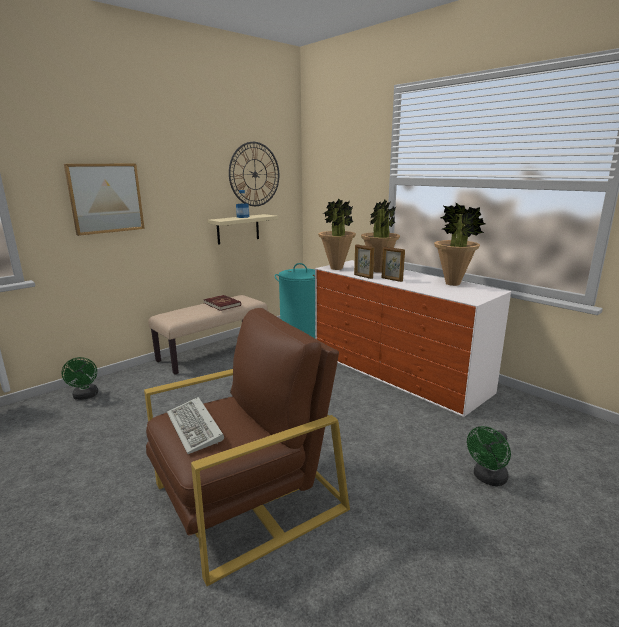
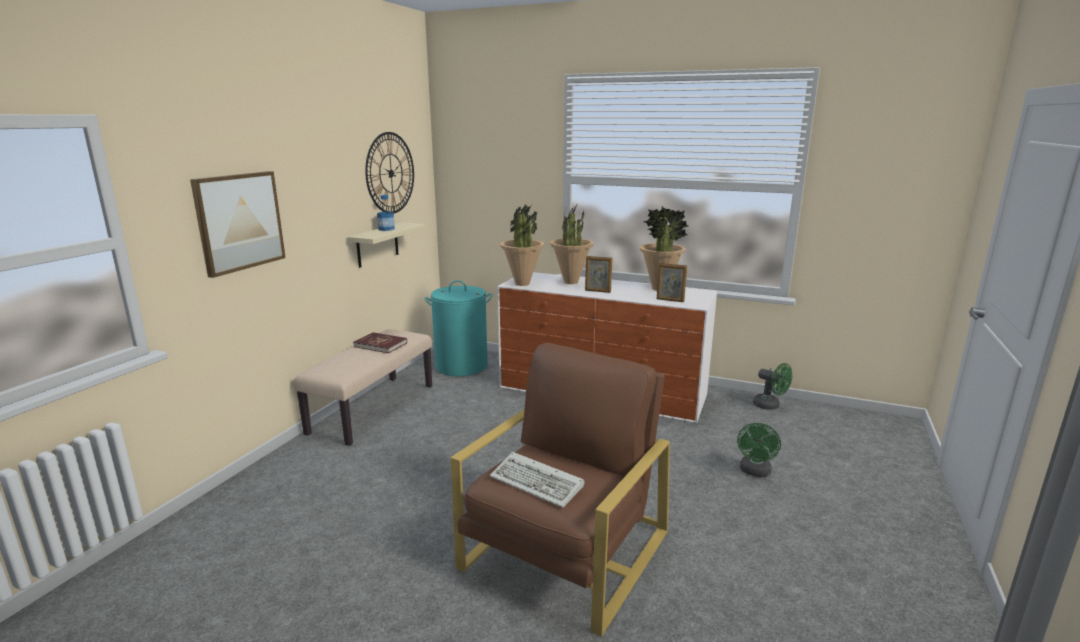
camera: 25 degrees left, 0 degrees up
green fan [61,357,98,400] -> green fan moved to [753,363,792,410]
picture frame [354,244,375,279] -> picture frame moved to [657,263,687,302]

